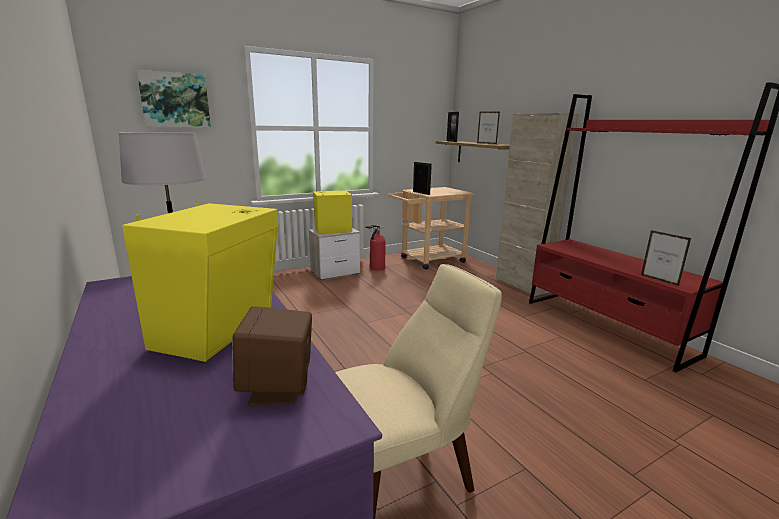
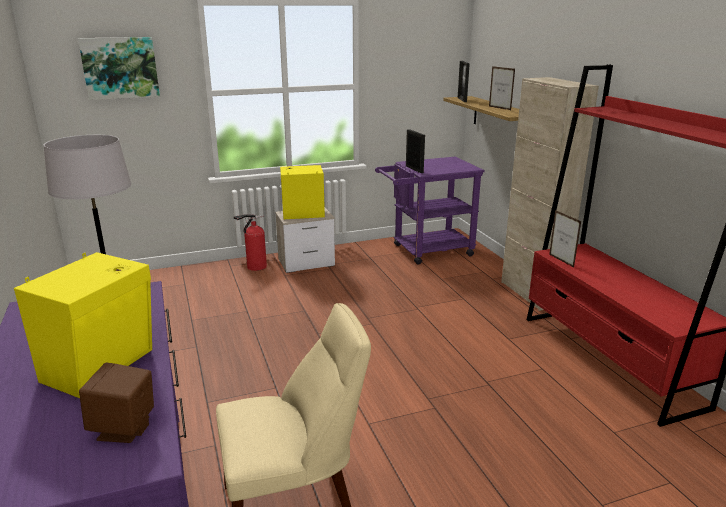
camera: 10 degrees right, 5 degrees up
fire extinguisher [366,225,386,271] -> fire extinguisher moved to [234,214,267,271]
beige cart [388,187,474,270] -> purple cart [375,157,485,265]
picture frame [641,230,691,286] -> picture frame moved to [549,210,581,268]

